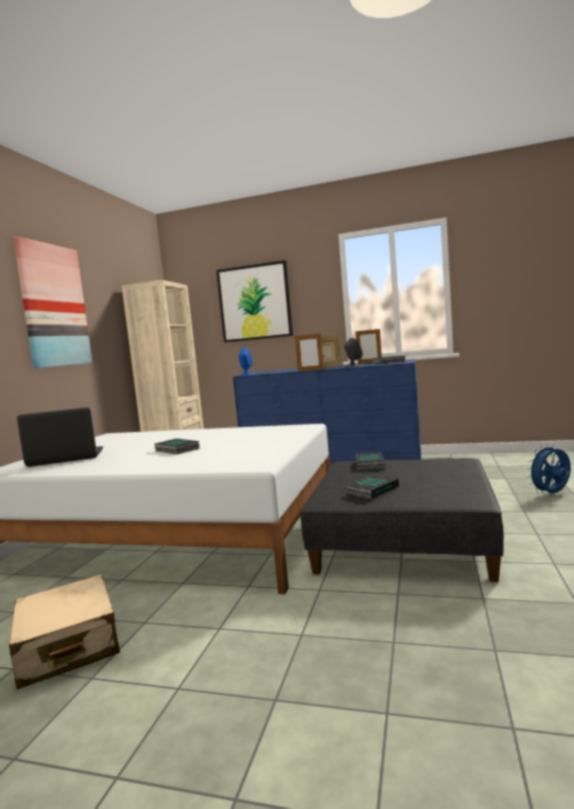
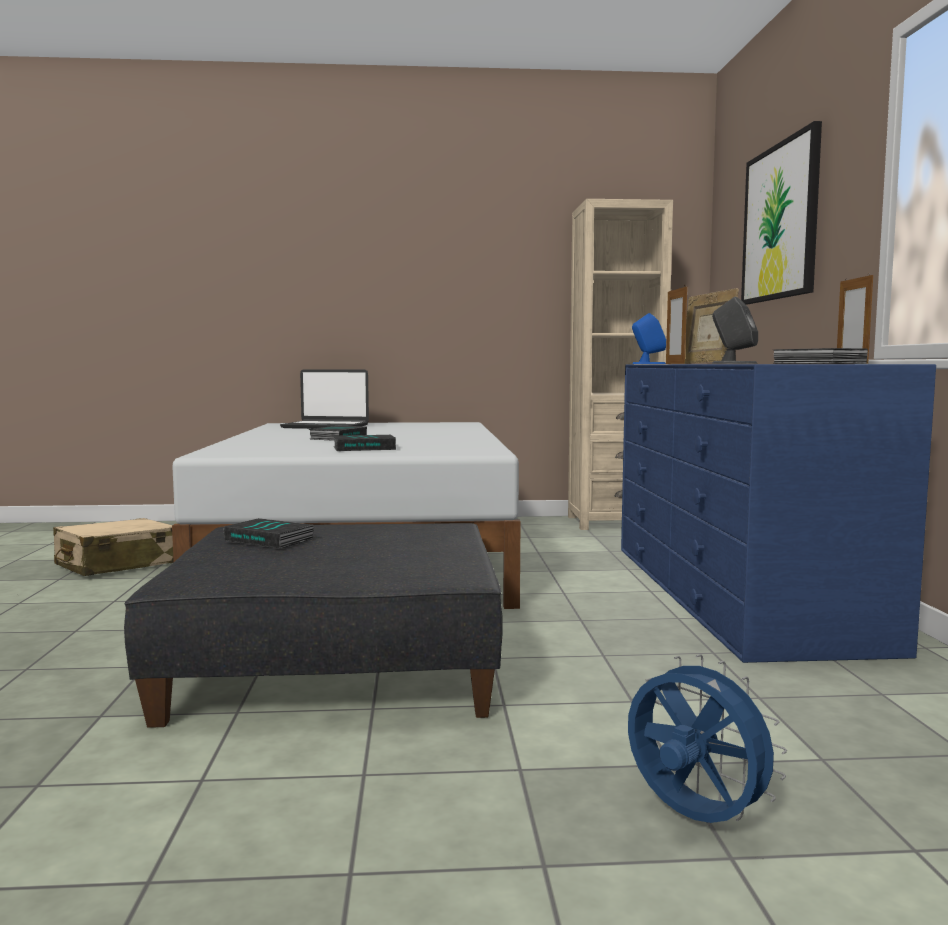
camera: 70 degrees right, 0 degrees up
picture [13,236,92,368] -> none
laptop [17,407,103,467] -> laptop turned 135 degrees clockwise [280,369,369,429]
book [356,452,384,470] -> book moved to [333,435,396,451]

